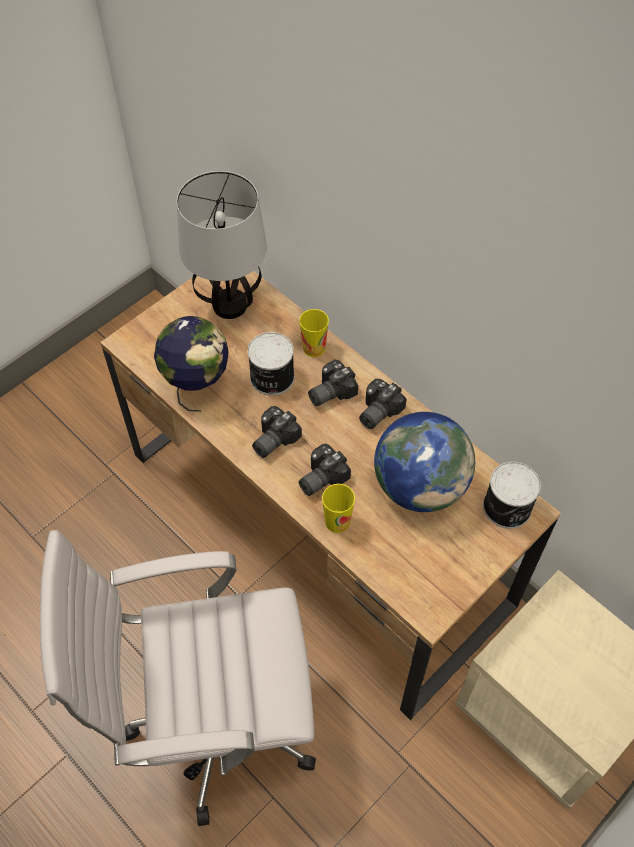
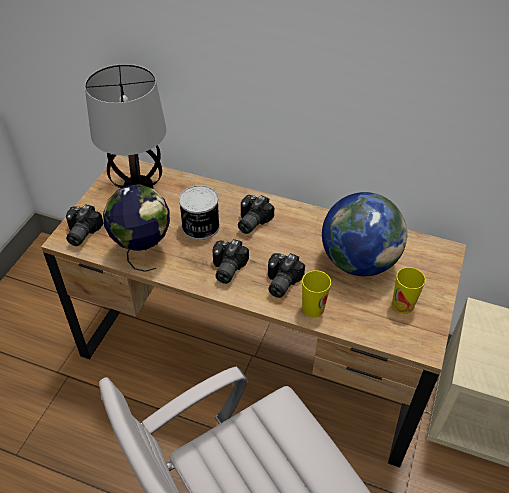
camera: 25 degrees left, 10 degrees down
cup [299,309,329,357] -> cup moved to [392,267,426,314]
camera [359,379,407,429] -> camera moved to [66,204,104,246]
can [483,462,541,529] -> none

